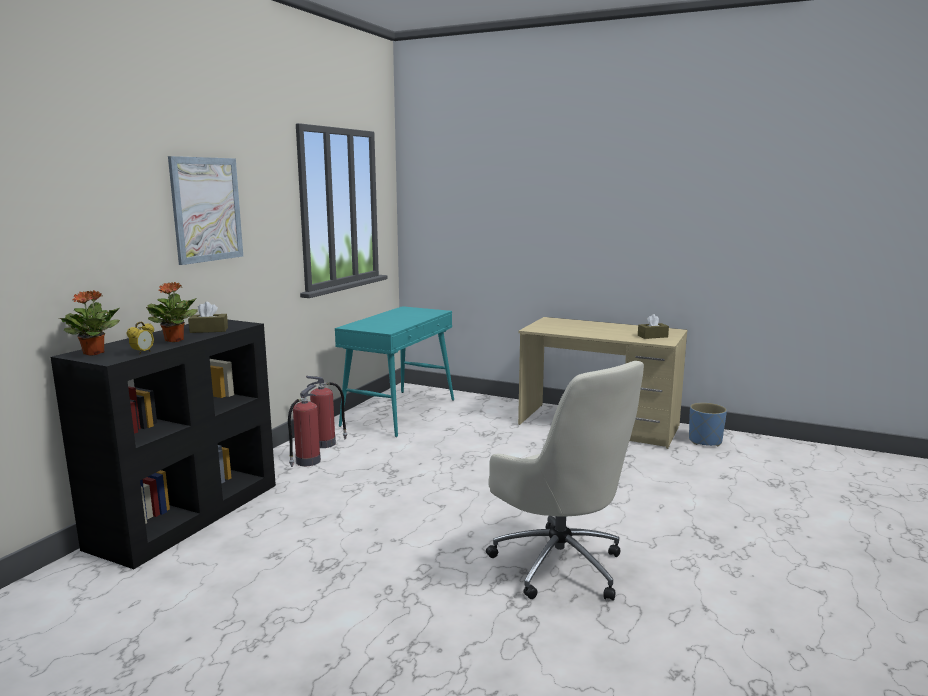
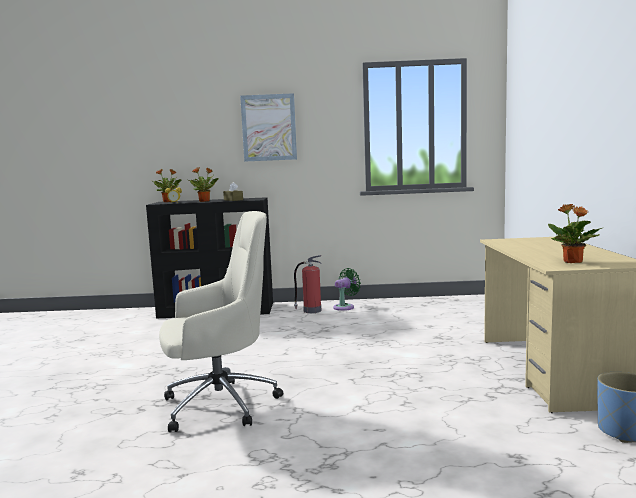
camera: 65 degrees right, 5 degrees down
fire extinguisher [306,376,347,448] -> green fan [333,268,361,311]
turquoise console table [335,306,454,437] -> none
beige office chair [486,361,644,601] -> beige office chair turned 135 degrees counterclockwise [159,211,283,432]
brown tissue box [638,314,669,339] -> potted plant [548,204,602,263]

